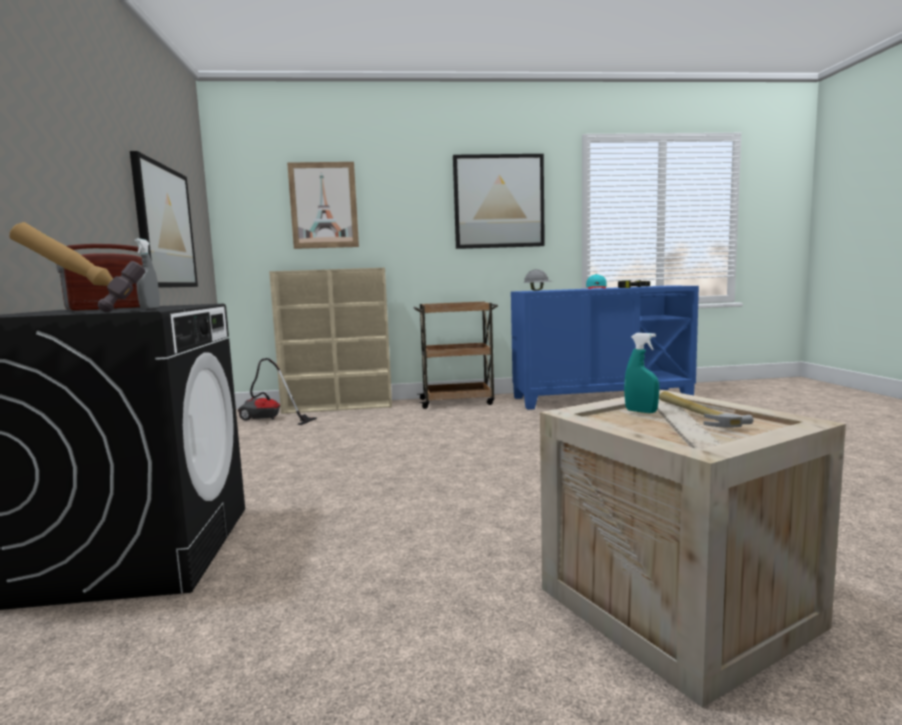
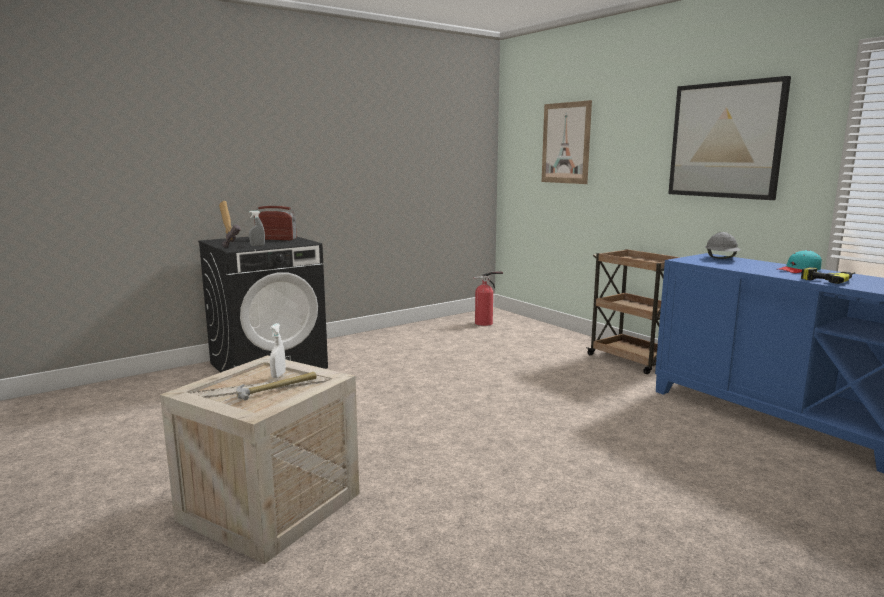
camera: 60 degrees right, 5 degrees up
picture [130,151,198,288] -> none
vacuum cleaner [238,358,317,425] -> fire extinguisher [474,271,503,326]
beige bookcase [269,268,392,414] -> none
turquoise spray bottle [624,333,659,413] -> white spray bottle [270,323,286,378]

